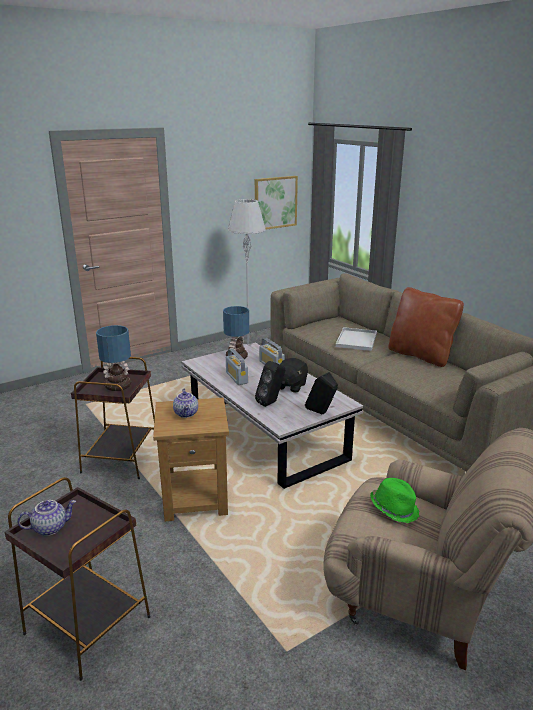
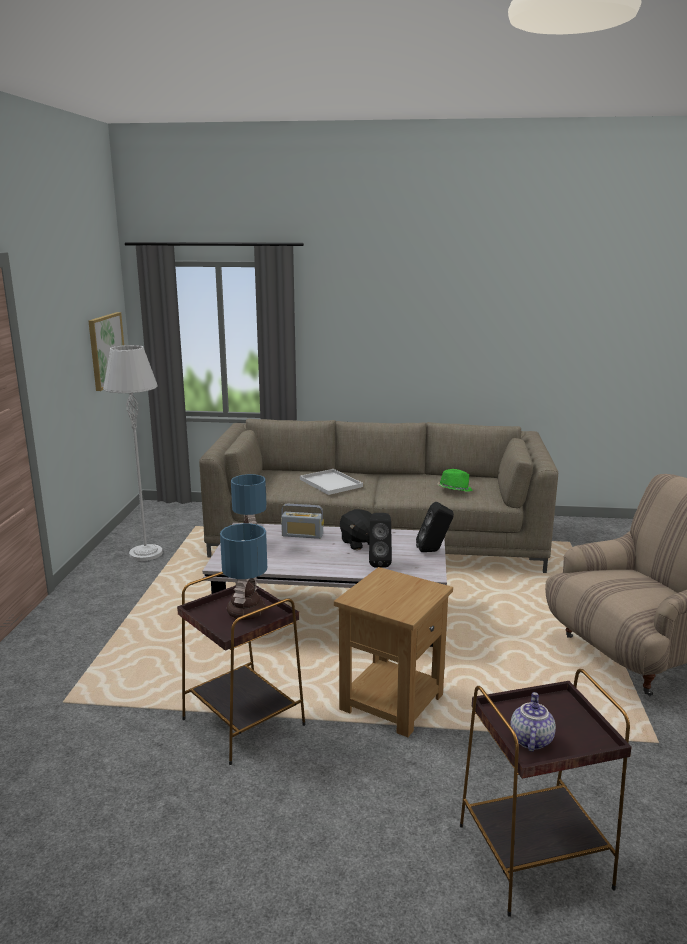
camera: 50 degrees left, 5 degrees down
teapot [173,389,198,418] -> none
radio [226,348,248,385] -> none
green hat [370,478,419,523] -> green hat moved to [437,469,472,492]
brown pillow [388,287,464,367] -> none

